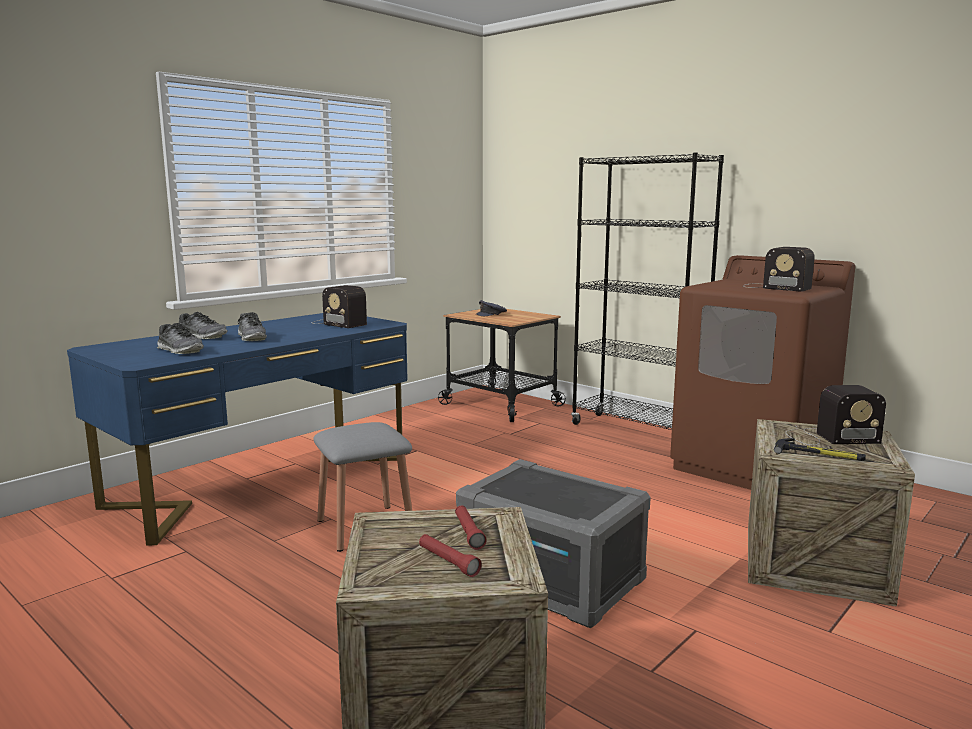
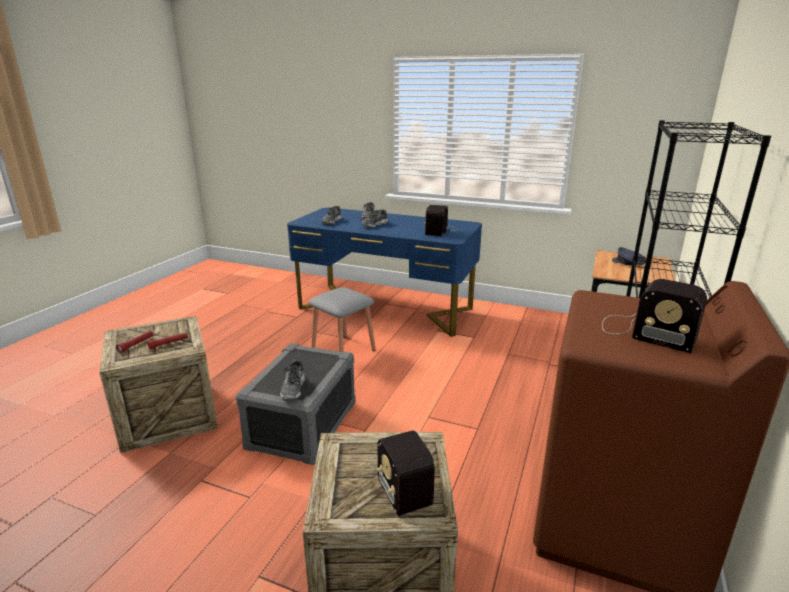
camera: 70 degrees right, 10 degrees up
radio [743,247,815,292] -> radio turned 75 degrees counterclockwise [602,279,707,353]
hammer [774,438,866,461] -> none
none -> shoe [280,360,305,399]

